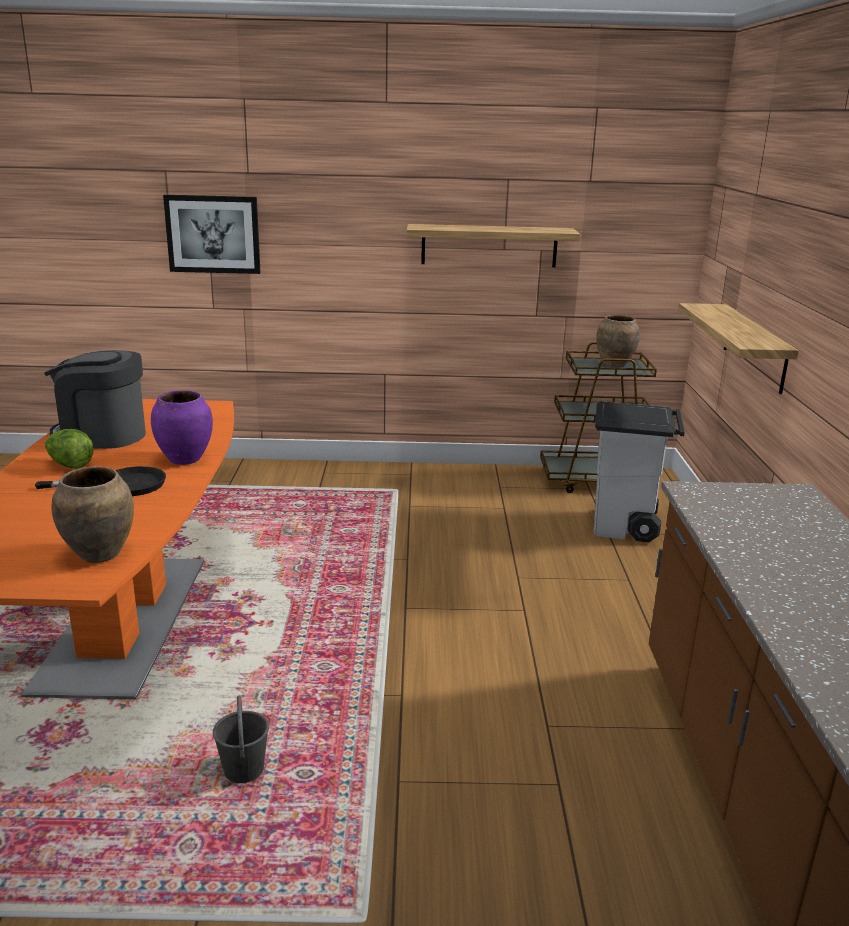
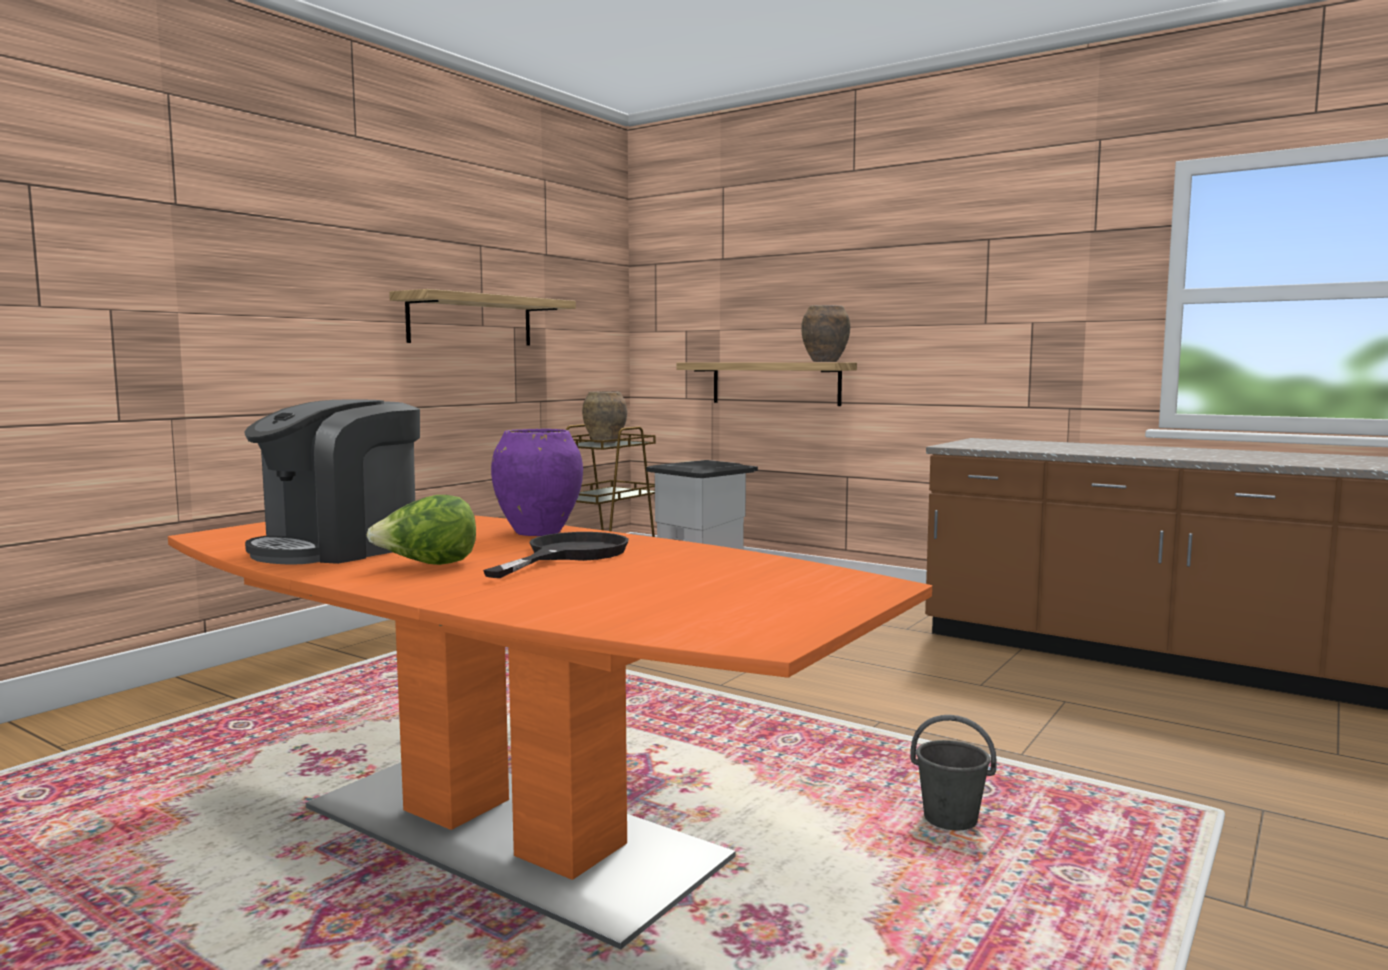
camera: 55 degrees left, 15 degrees down
brown vase [52,467,134,563] -> brown vase moved to [801,305,850,362]
picture [163,195,261,274] -> none

